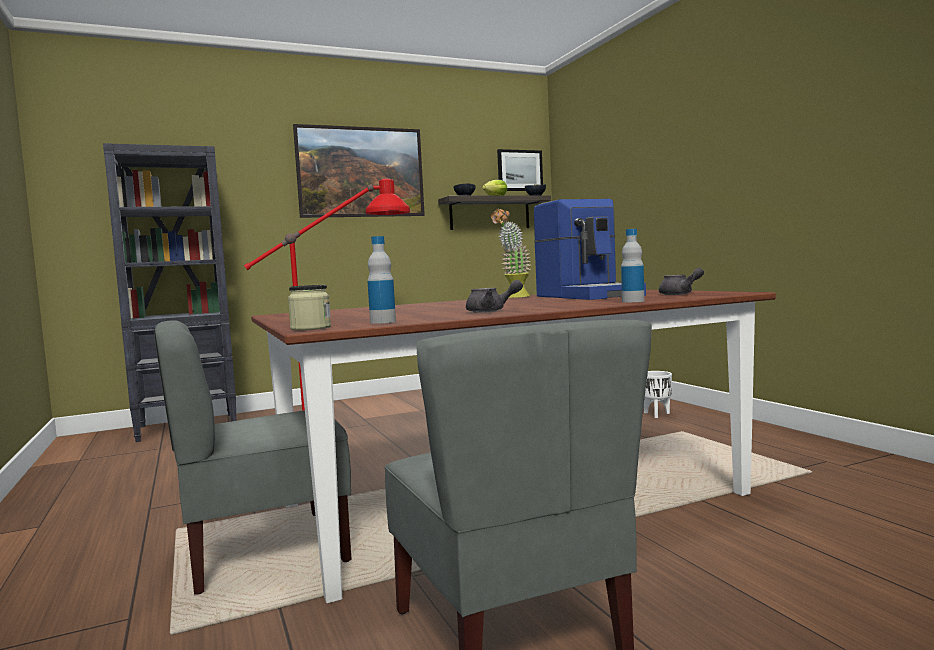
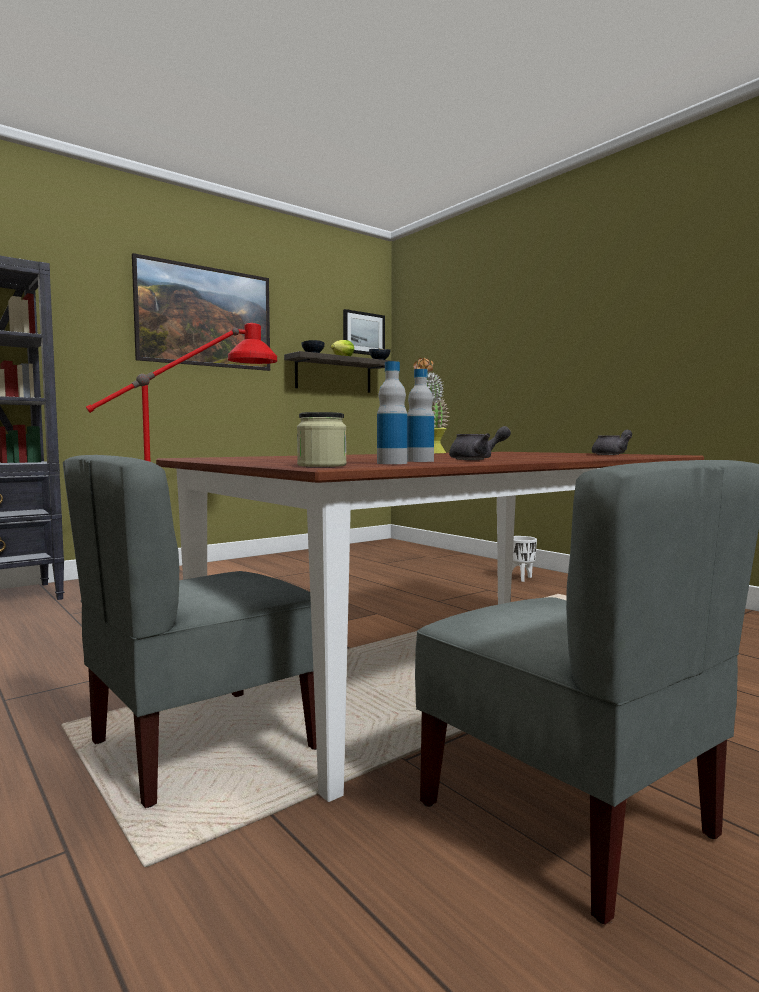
camera: 15 degrees left, 0 degrees up
coffee machine [534,199,646,300] -> none
bottle [621,229,644,302] -> bottle moved to [407,369,434,462]

